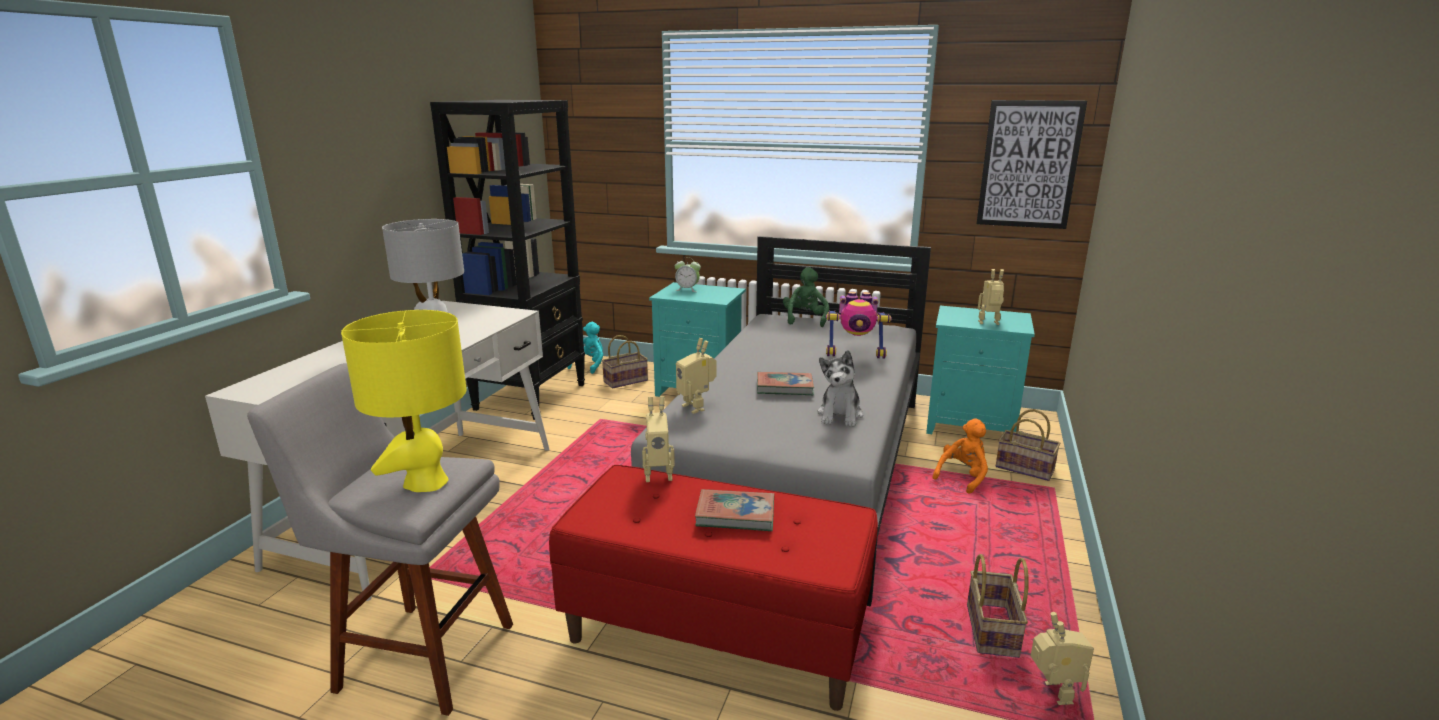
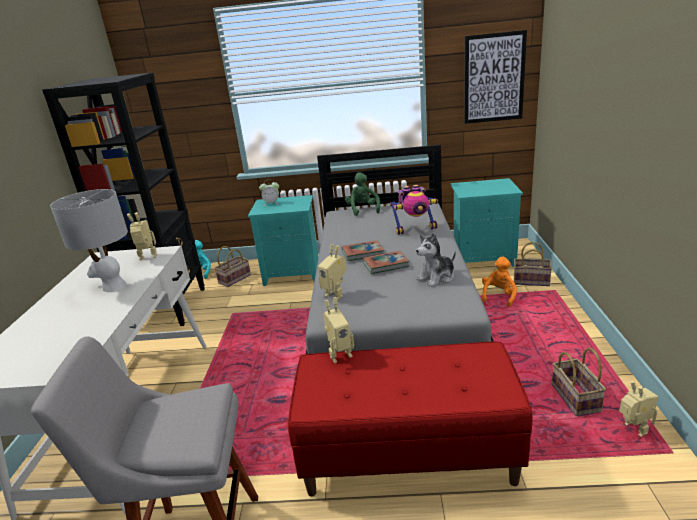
camera: 15 degrees left, 5 degrees up
yellow table lamp [341,310,467,492] -> none
book [695,489,774,531] -> book moved to [342,240,384,261]
plush toy [817,350,863,427] -> plush toy turned 60 degrees clockwise [416,233,456,287]
toy robot [978,269,1004,325] -> toy robot moved to [127,212,157,260]

